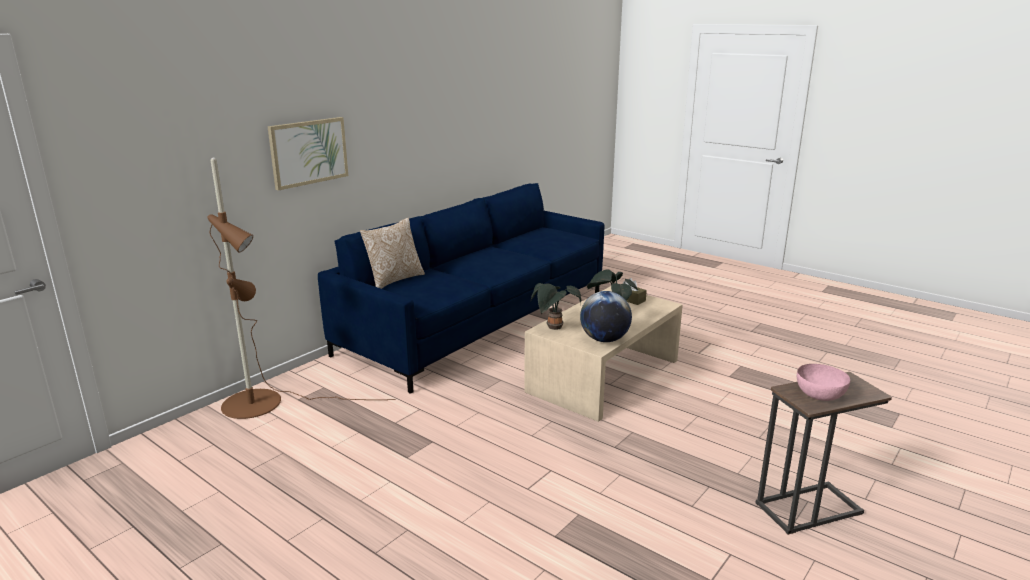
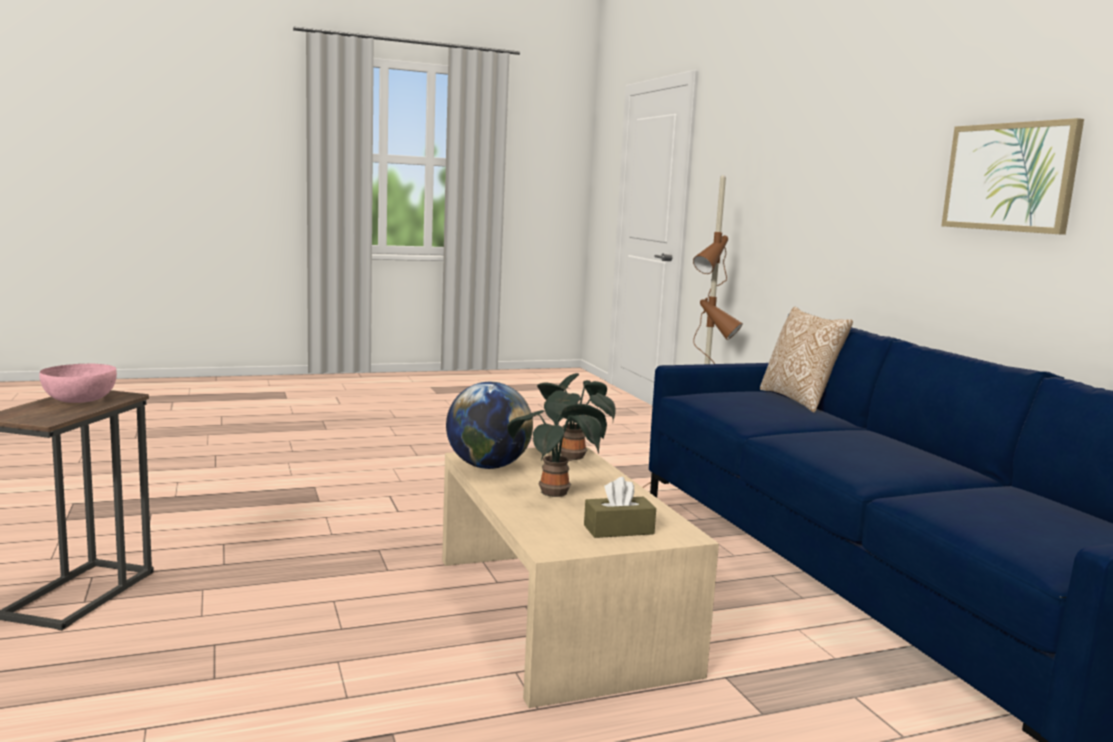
camera: 120 degrees right, 10 degrees down
picture [267,117,348,191] -> picture moved to [941,118,1084,235]

